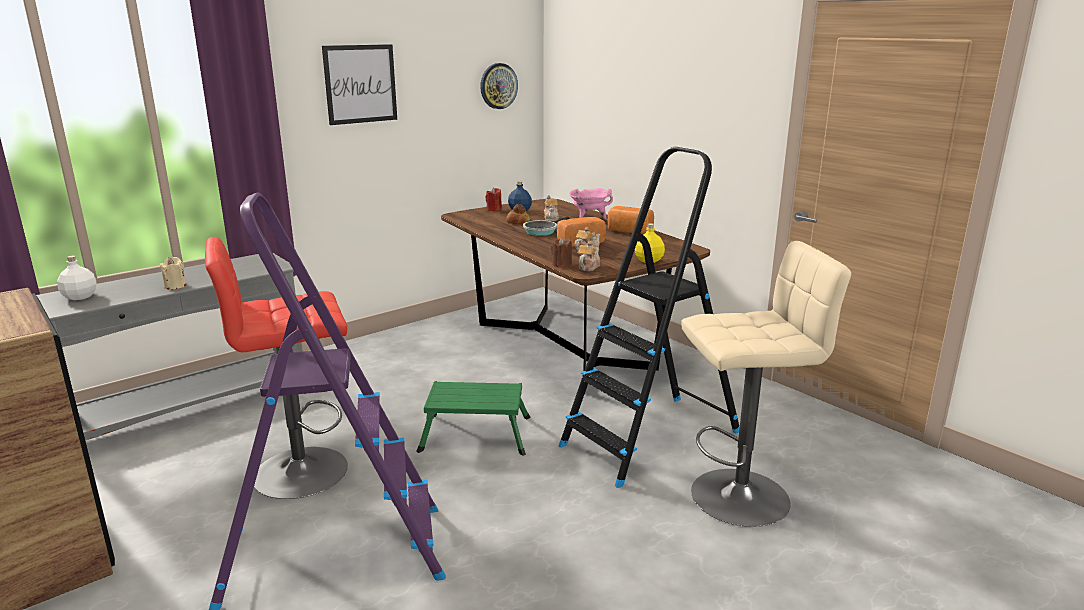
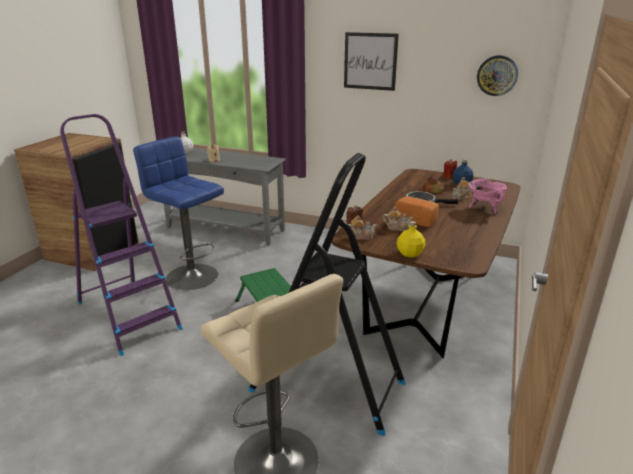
camera: 60 degrees right, 5 degrees up
red stool [205,237,348,499] -> blue stool [133,136,224,290]
bread [608,206,654,234] -> none

